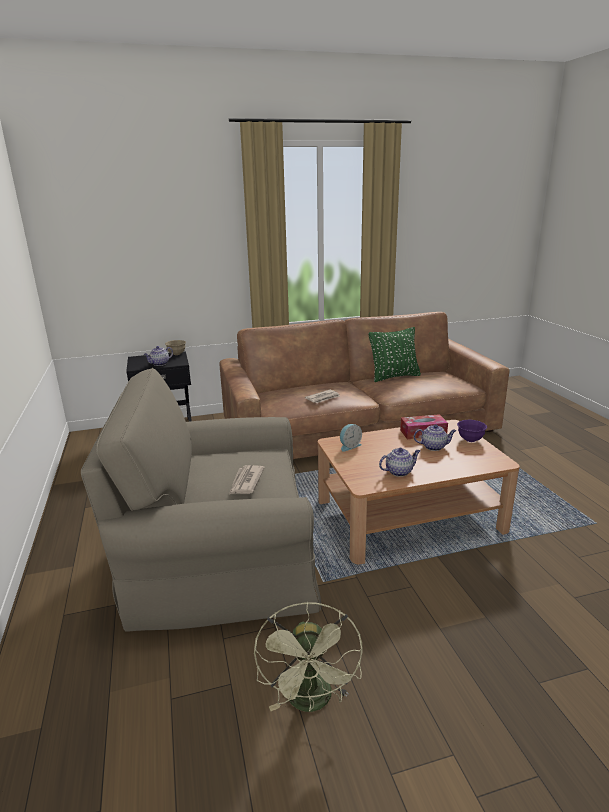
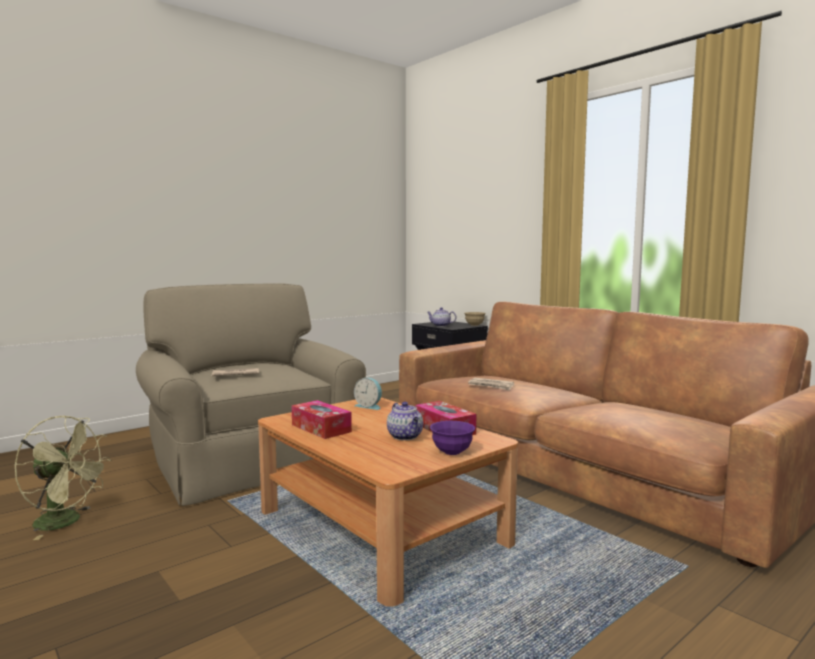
camera: 65 degrees right, 15 degrees down
green fan [254,602,363,712] -> green fan turned 135 degrees counterclockwise [14,416,111,540]
green pillow [369,327,421,382] -> none
teapot [379,448,420,477] -> tissue box [292,400,352,439]

